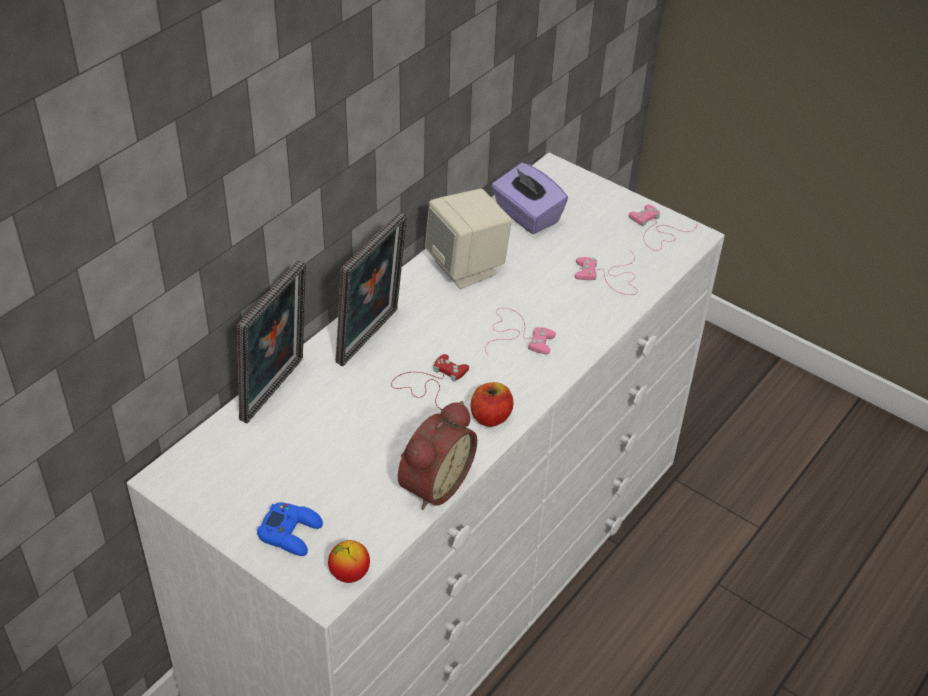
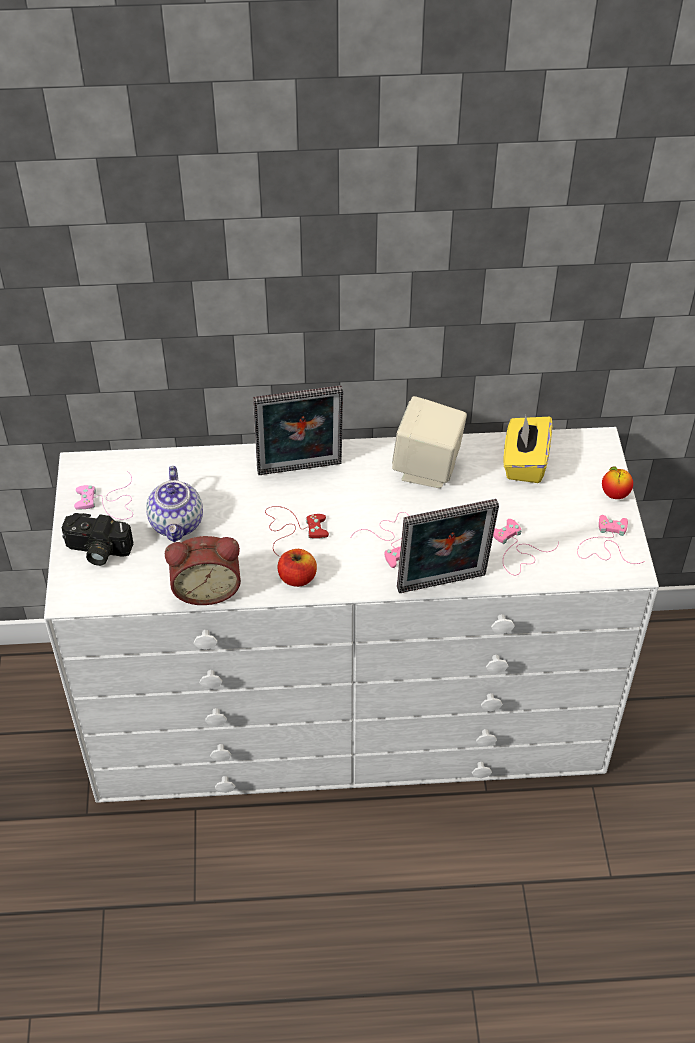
camera: 50 degrees right, 5 degrees up
picture frame [237,261,306,423] -> picture frame moved to [397,499,499,593]
blue game controller [257,502,323,556] -> camera [61,513,133,566]
apple [328,540,370,583] -> apple moved to [602,466,633,499]
purple tissue box [491,163,568,234] -> yellow tissue box [504,415,552,483]
none -> pink game controller [74,471,133,519]
none -> teapot [146,466,203,542]

